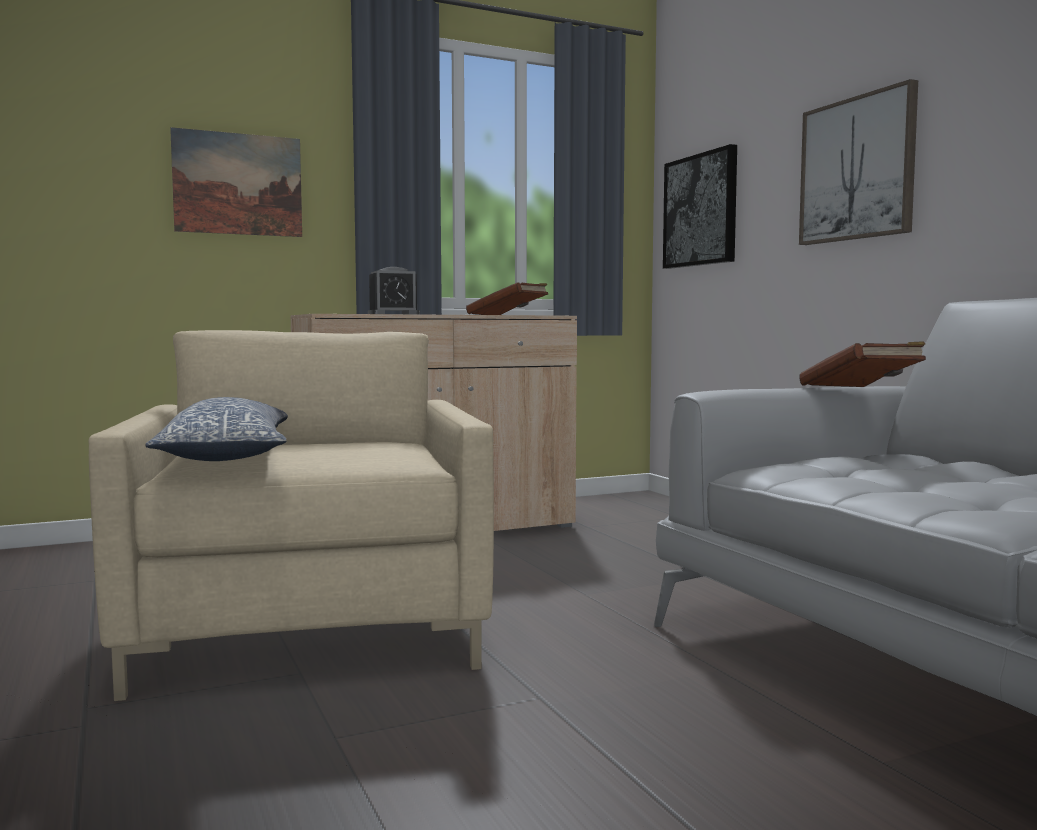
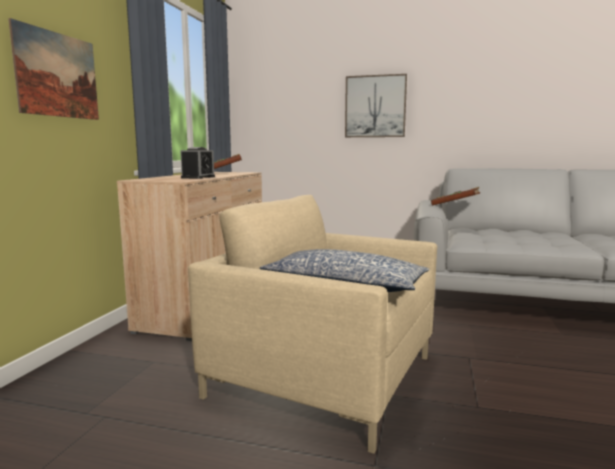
camera: 50 degrees left, 5 degrees up
picture [663,144,737,269] -> none

